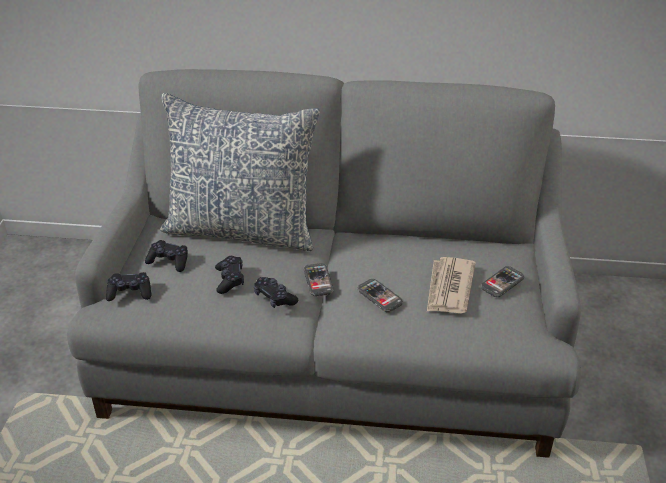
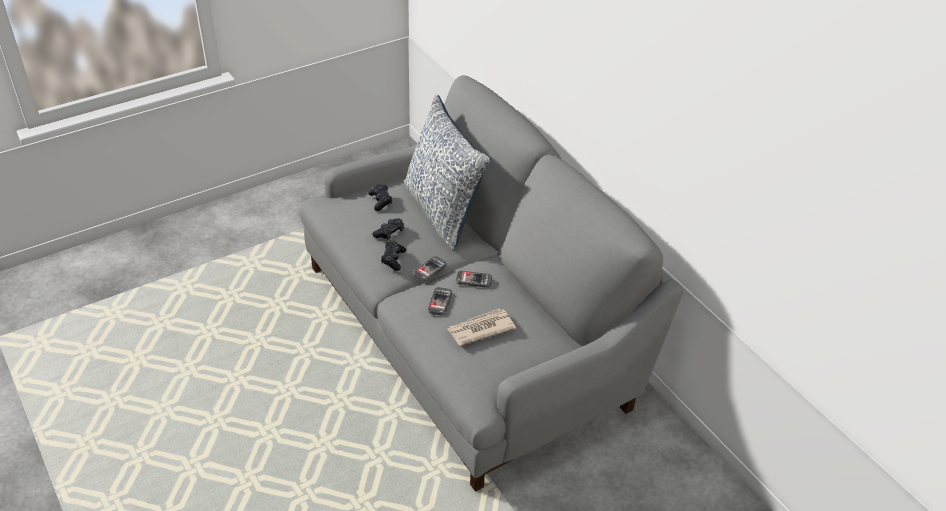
camera: 50 degrees right, 5 degrees up
black game controller [106,272,151,301] -> none
phone [481,266,524,297] -> phone moved to [456,271,492,288]

